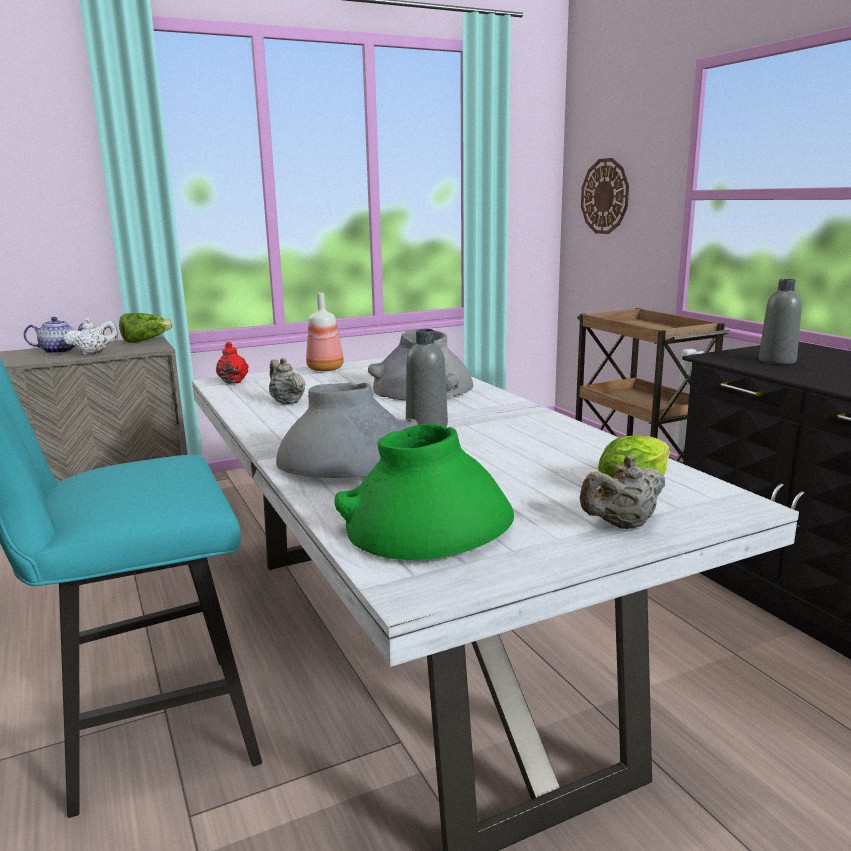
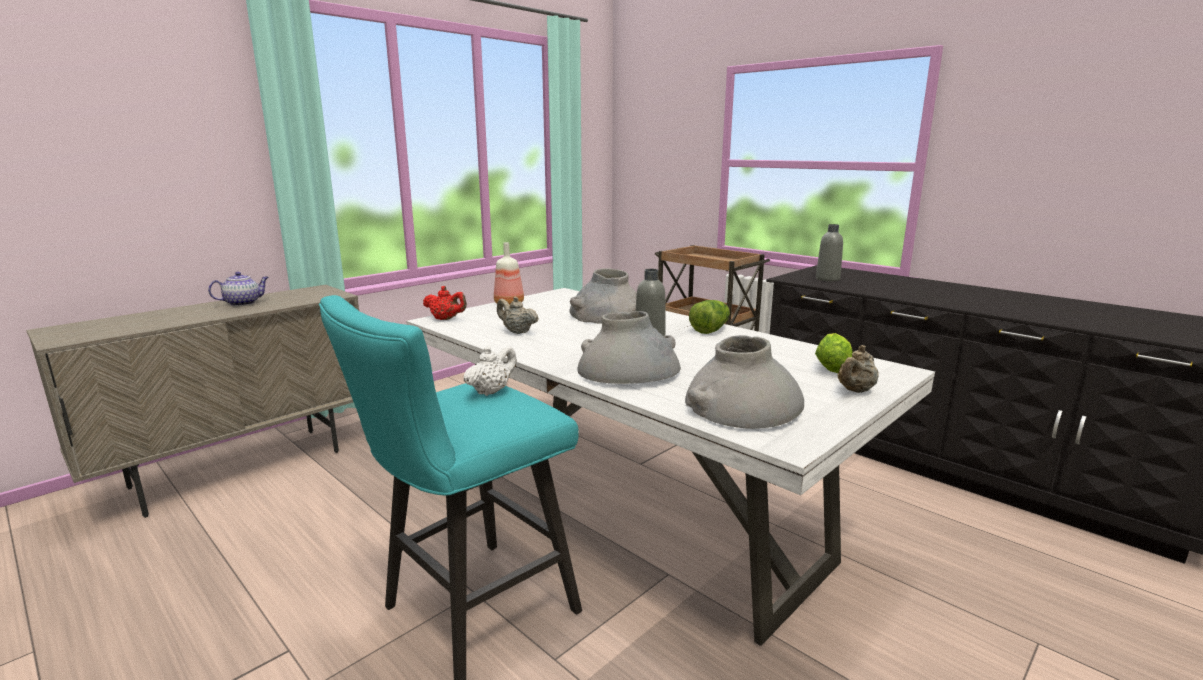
camera: 20 degrees left, 0 degrees up
white teapot [63,318,118,355] -> white teapot moved to [464,346,517,396]
lettuce [119,313,173,343] -> lettuce moved to [689,300,730,334]
red teapot [216,342,249,384] -> red teapot turned 150 degrees clockwise [423,286,467,320]
green vase [334,424,514,560] -> grey vase [685,335,804,429]
wall clock [581,158,629,234] -> none

